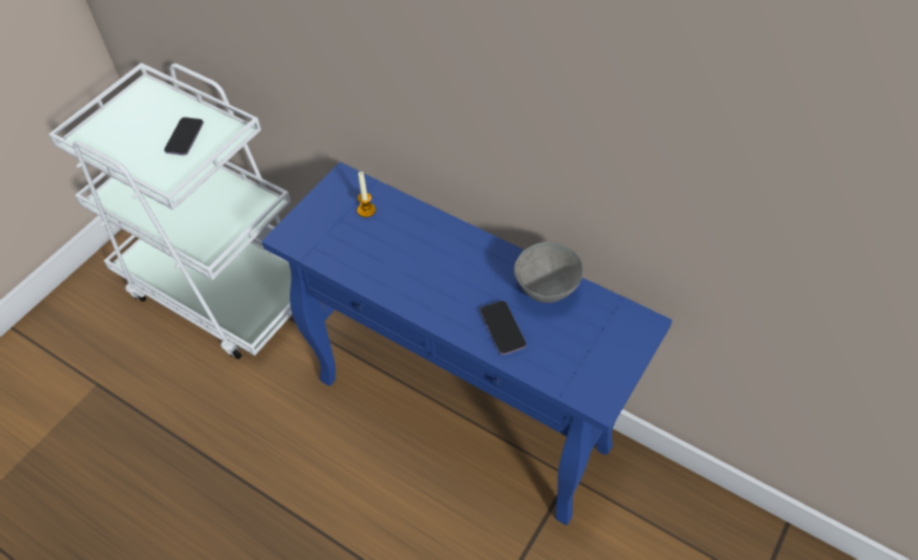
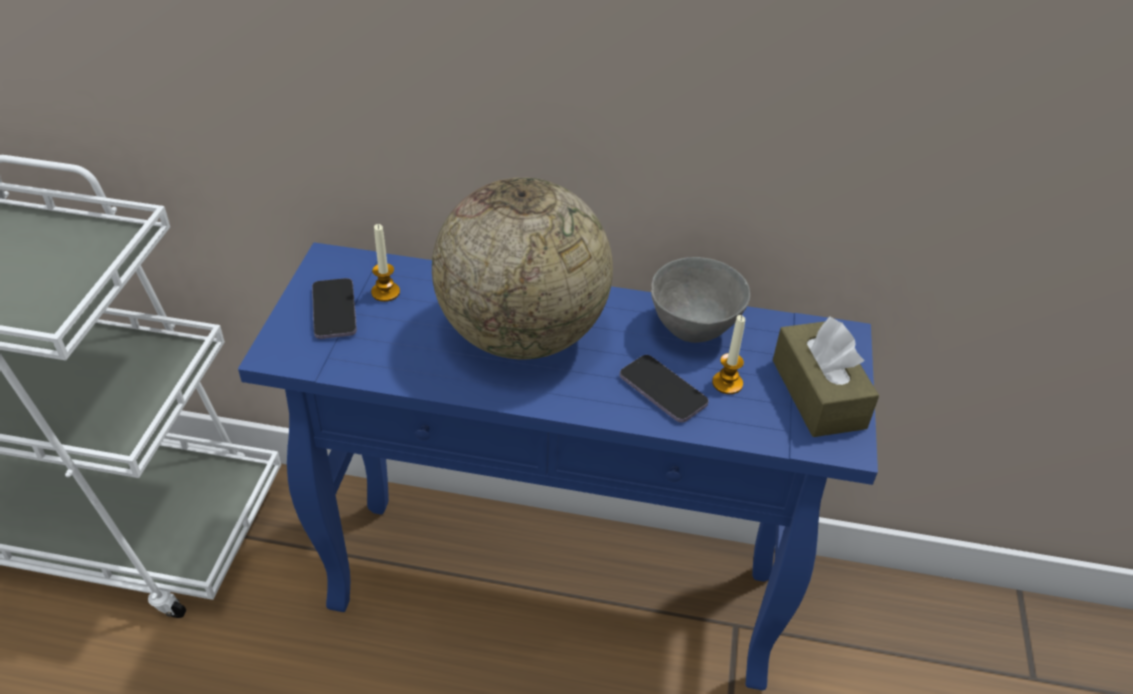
camera: 25 degrees left, 10 degrees down
phone [164,117,204,155] -> phone moved to [312,278,357,339]
none -> globe [432,177,613,360]
none -> candle [712,315,745,394]
none -> brown tissue box [773,316,879,437]

